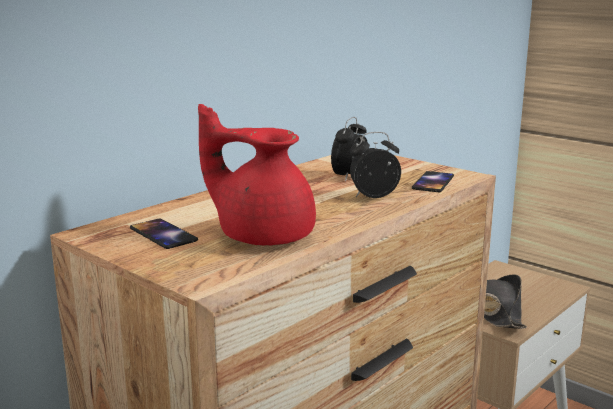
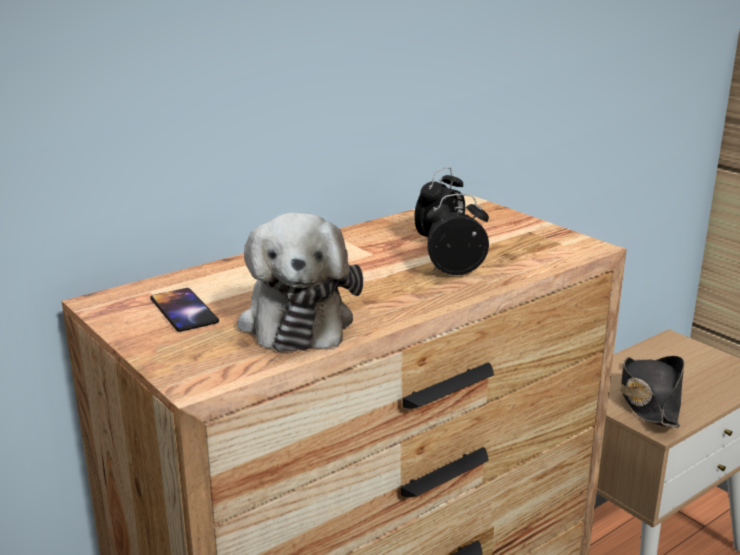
camera: 10 degrees right, 5 degrees up
red teapot [198,104,316,246] -> plush toy [237,213,363,352]
phone [412,171,454,192] -> none

